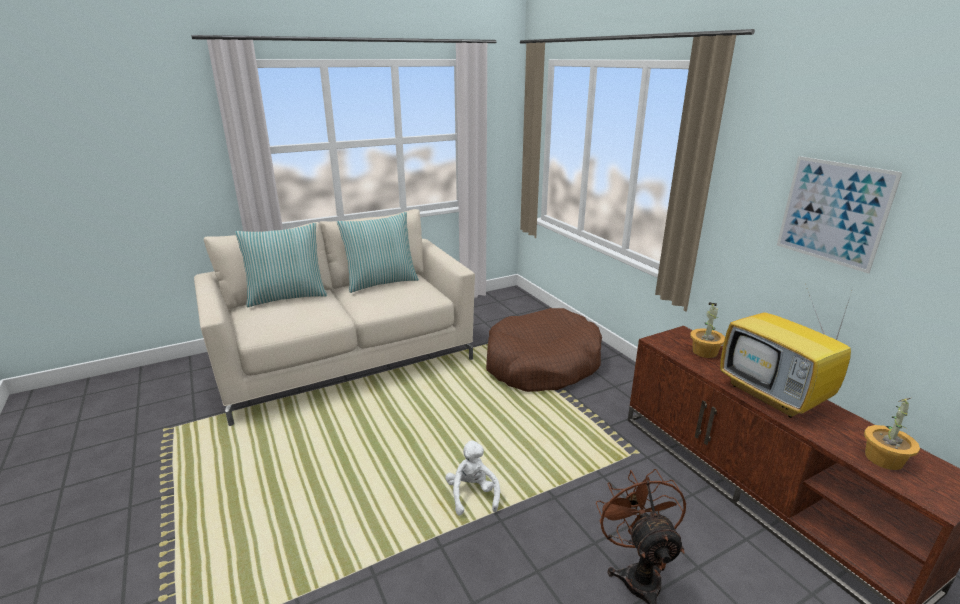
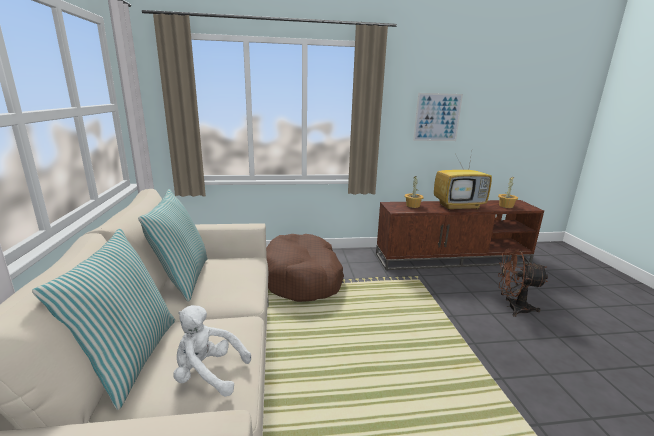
camera: 70 degrees left, 5 degrees down
white plush toy [445,440,500,516] -> white plush toy moved to [173,305,251,397]

